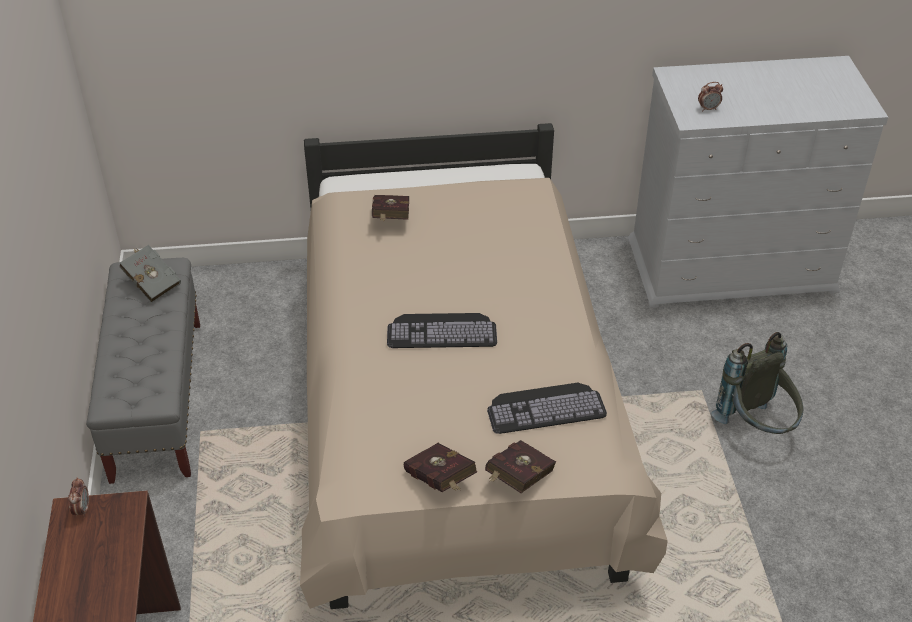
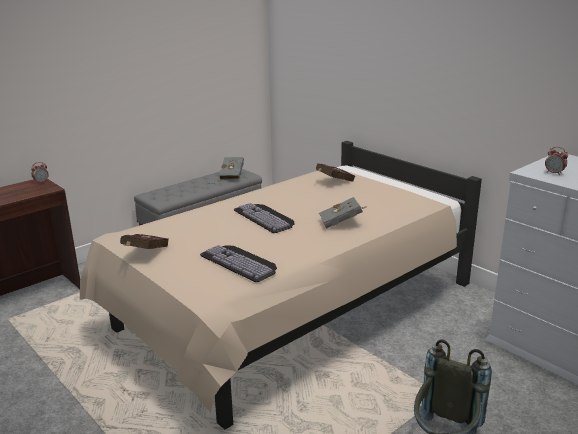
camera: 55 degrees right, 20 degrees down
red book [485,440,556,493] -> none
none -> grey book [319,197,367,229]

